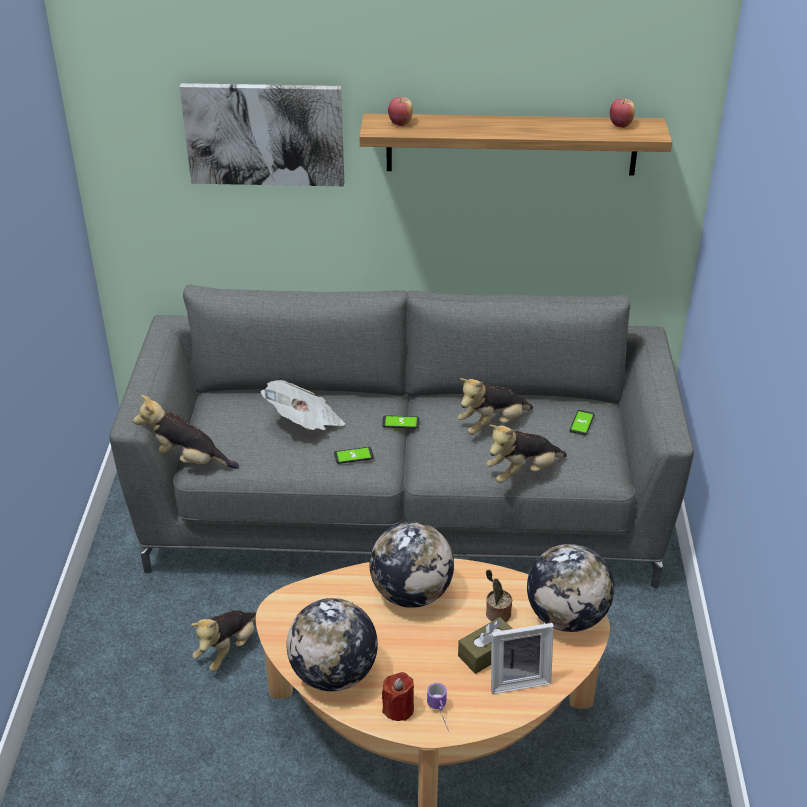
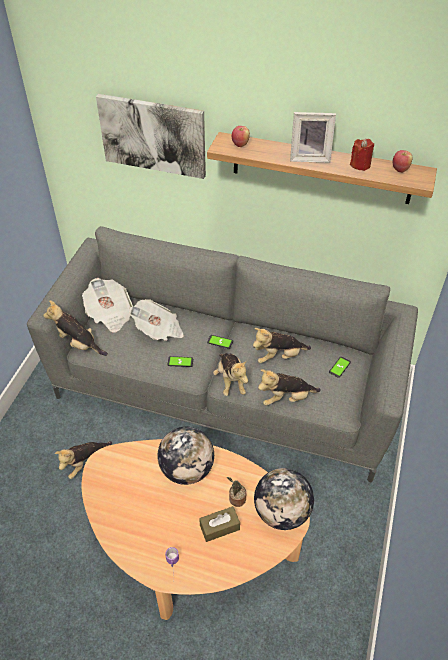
camera: 15 degrees right, 10 degrees up
globe [287,598,378,691] -> none
red candle [382,672,414,721] -> red candle moved to [350,139,374,171]
picture frame [491,623,554,694] -> picture frame moved to [290,112,336,163]
none -> newspaper [82,278,133,332]
none -> plush toy [213,353,248,396]

